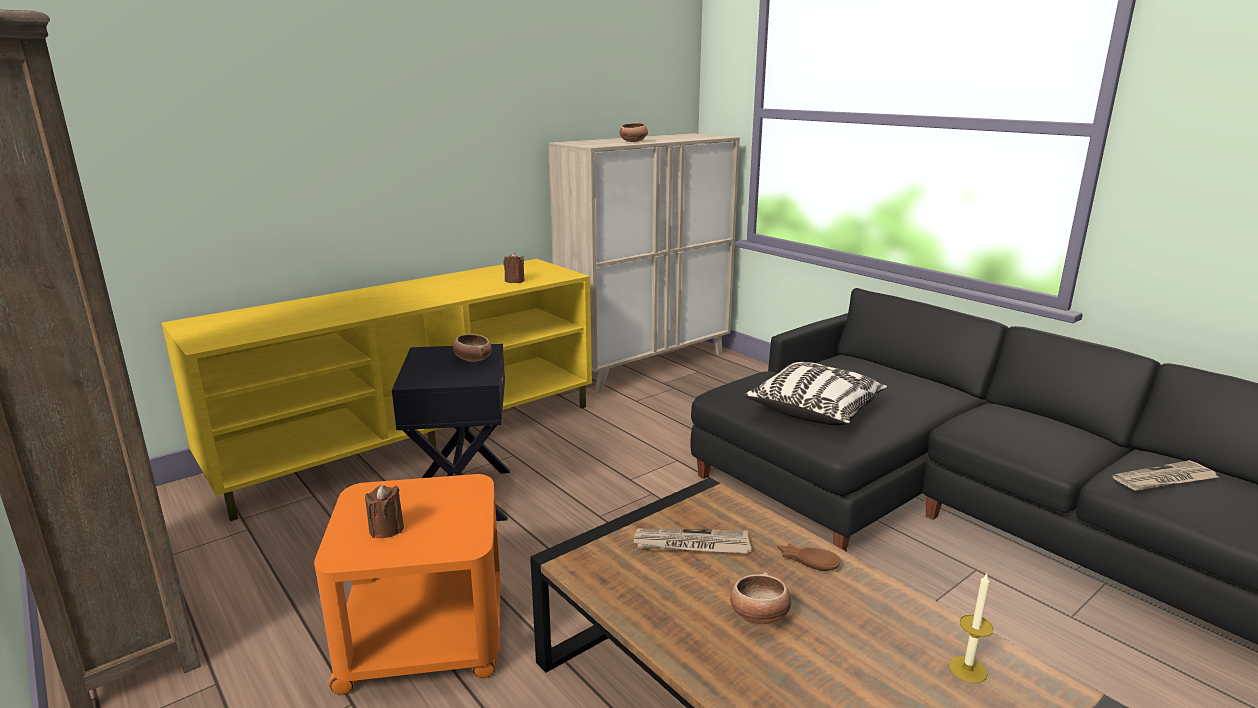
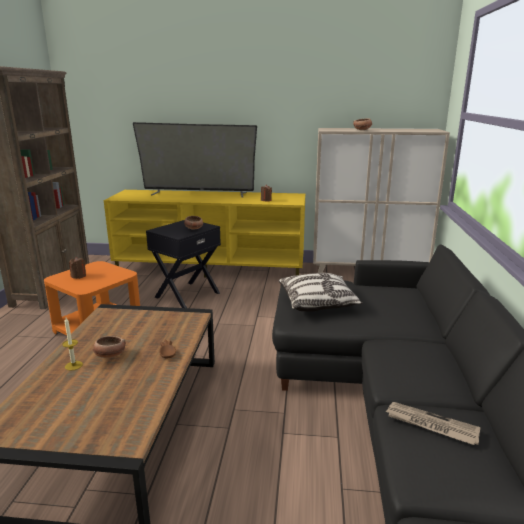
camera: 45 degrees right, 0 degrees up
newspaper [633,528,751,553] -> none
candle [949,573,994,683] -> candle moved to [62,318,83,371]
none -> television [133,122,257,197]

